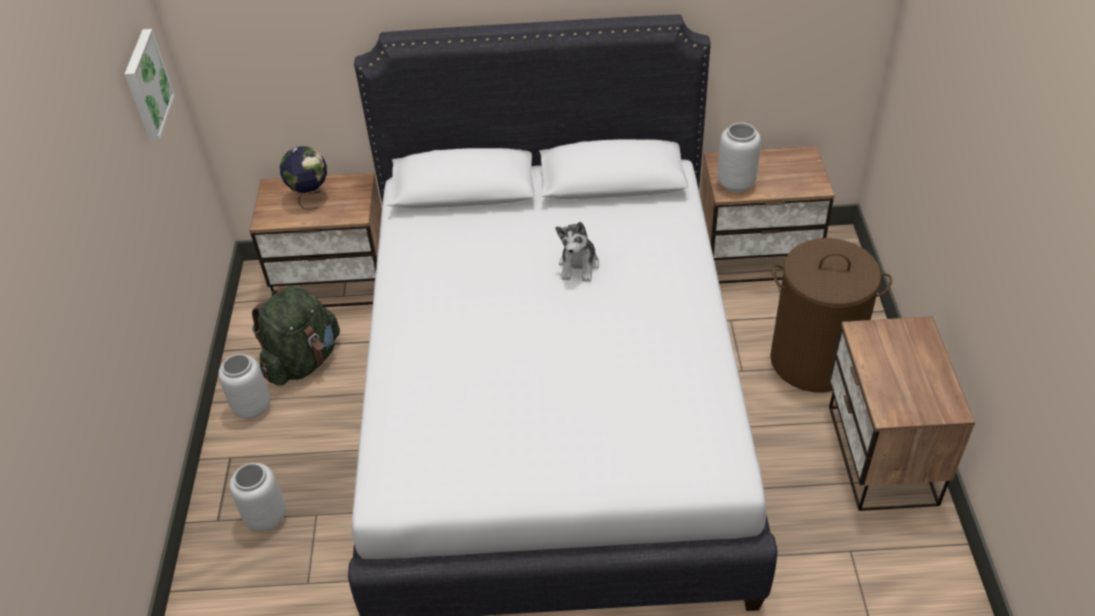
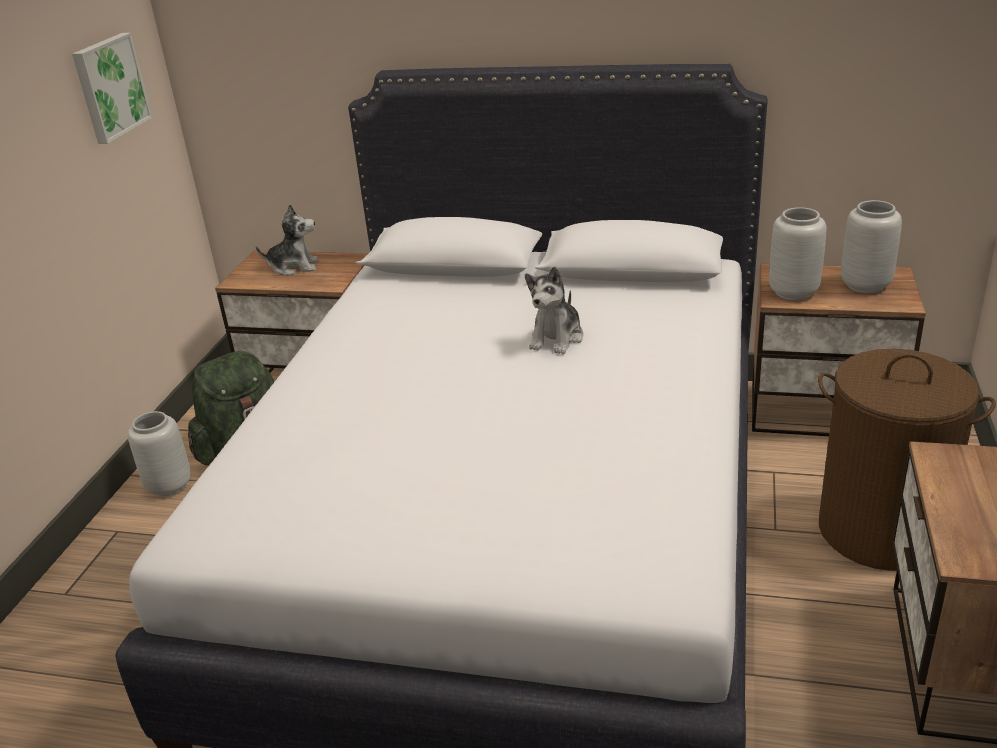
camera: 15 degrees right, 15 degrees down
grey vase [229,463,286,532] -> grey vase moved to [841,200,902,293]
globe [280,146,327,210] -> plush toy [256,204,319,276]

